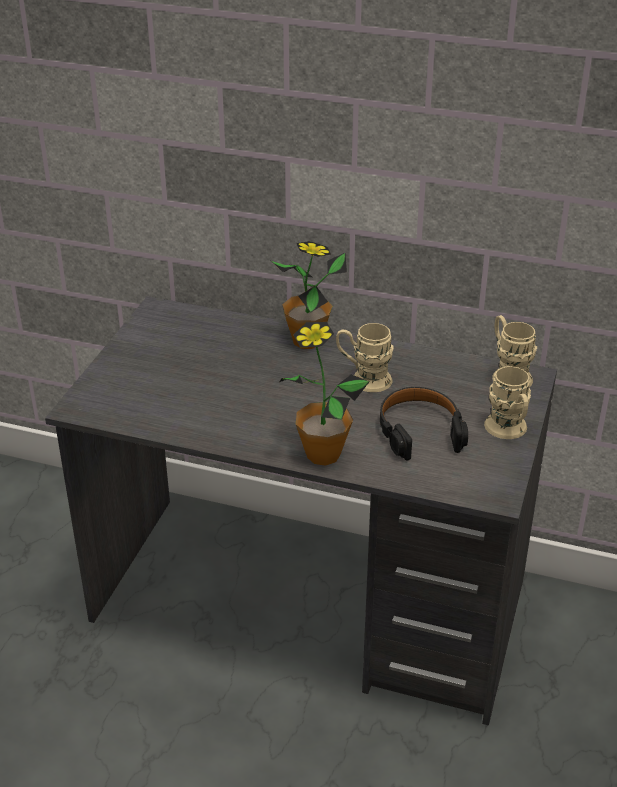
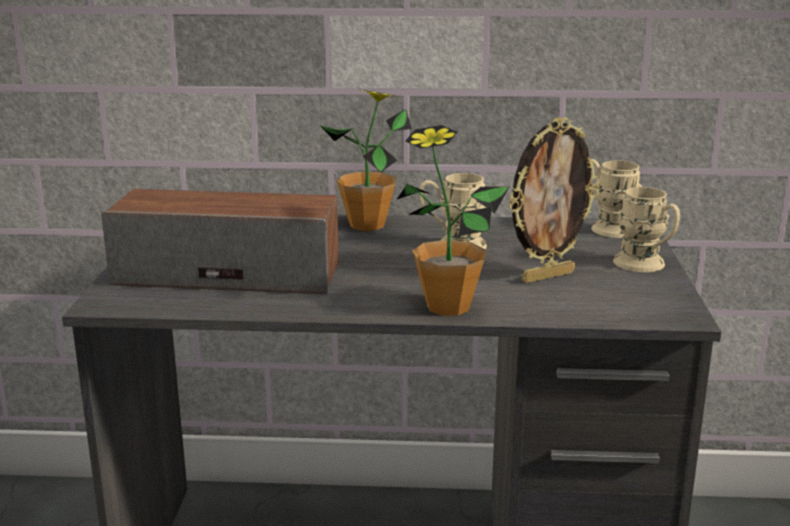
camera: 15 degrees left, 15 degrees down
black headphones [380,387,468,460] -> picture frame [508,117,600,283]
none -> speaker [101,189,339,294]

